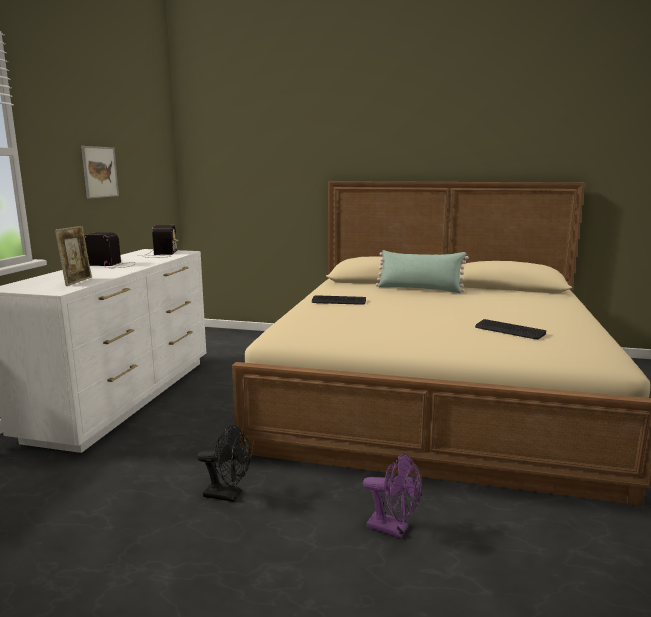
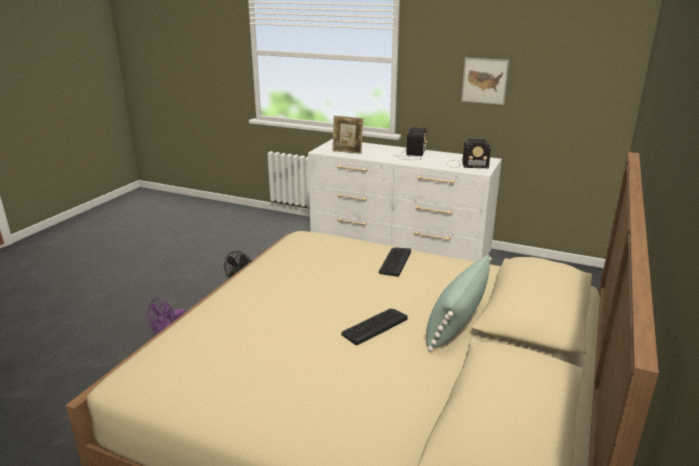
camera: 100 degrees right, 10 degrees up
keyboard [475,319,546,339] -> keyboard moved to [341,309,408,345]

